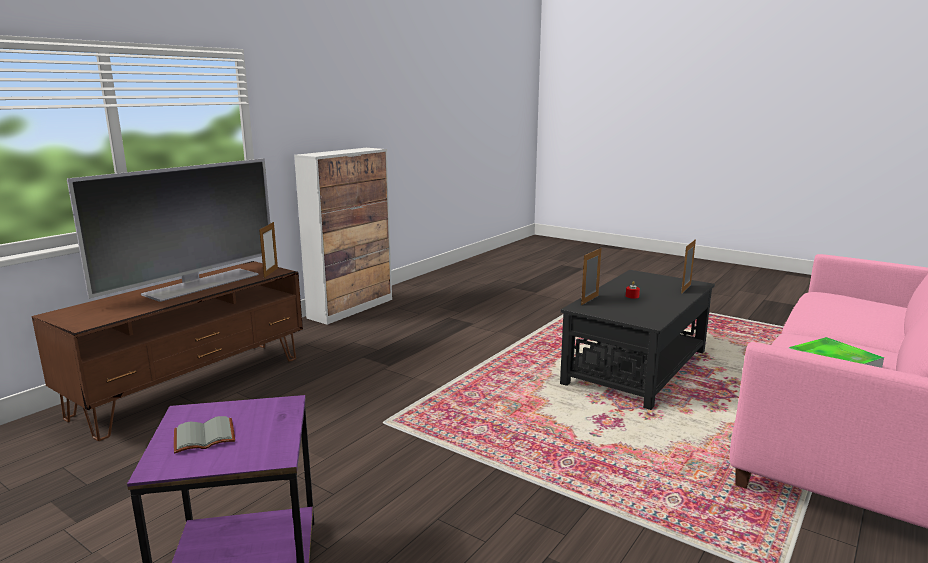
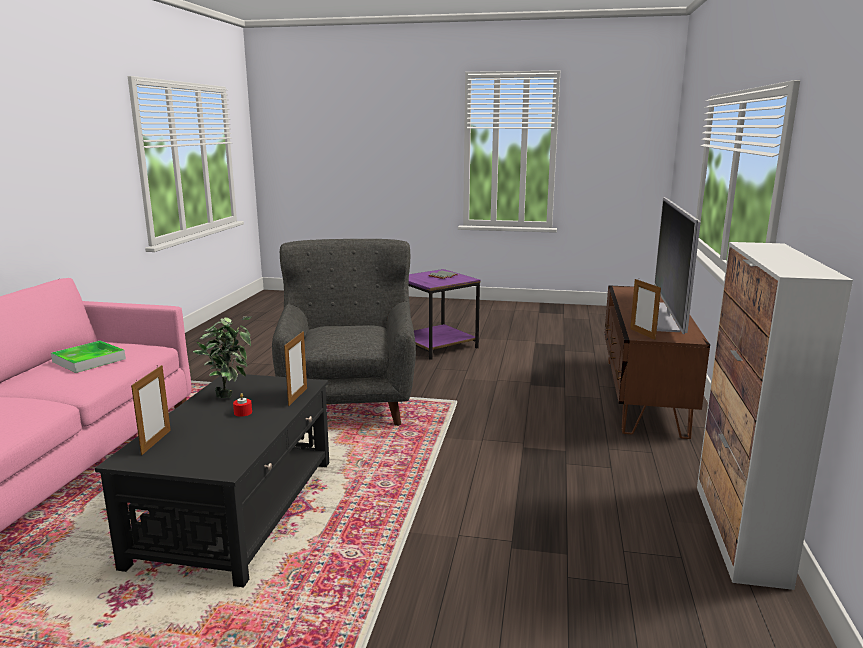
camera: 155 degrees right, 0 degrees up
none -> potted plant [193,316,253,398]
none -> grey armchair [272,239,416,426]

